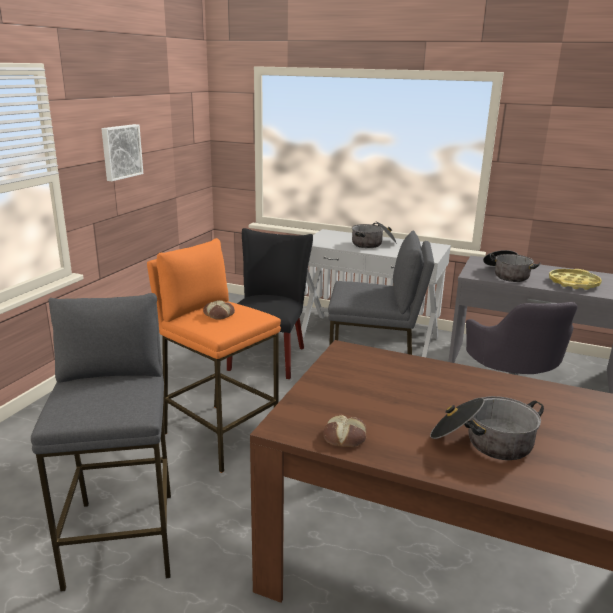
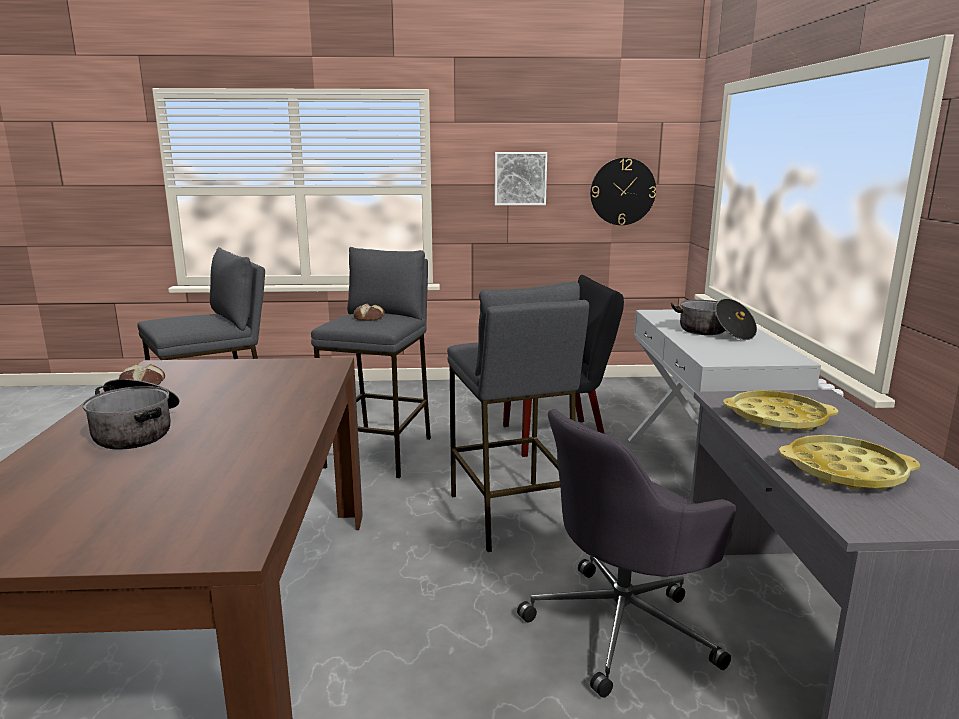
camera: 65 degrees right, 5 degrees down
orange stool [147,238,281,473] -> grey stool [311,247,431,478]
cooking pot [483,250,541,282] -> yellow tray [723,390,838,431]
none -> wall clock [590,158,656,225]

